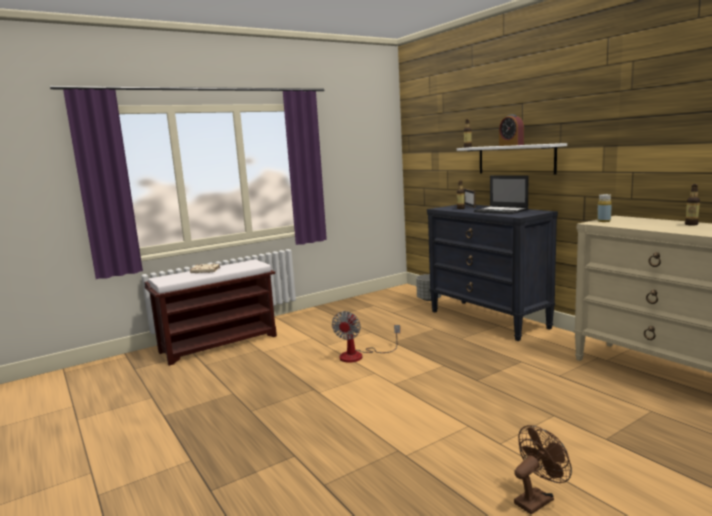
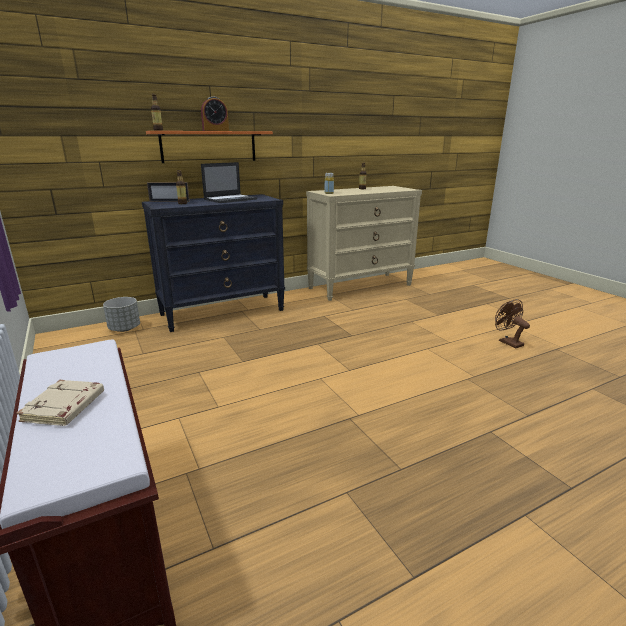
camera: 85 degrees left, 10 degrees up
fan [332,311,400,363] -> none
white shelf [457,143,567,174] -> orange shelf [146,131,273,163]

